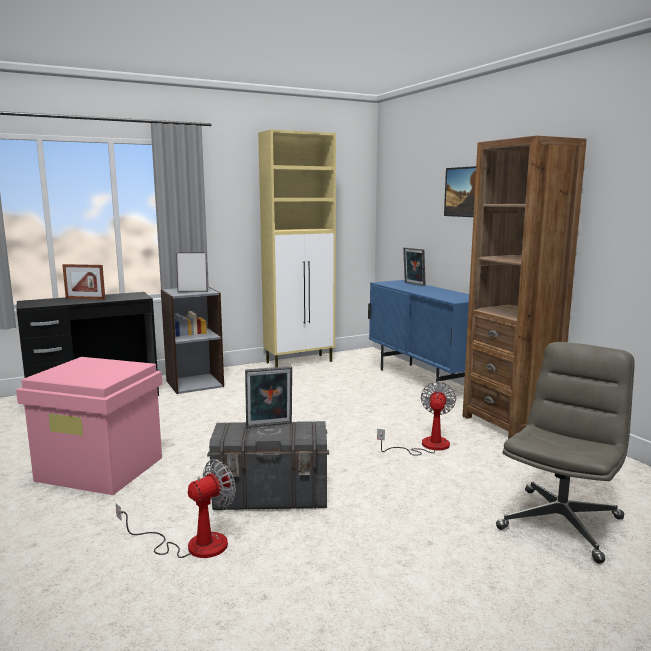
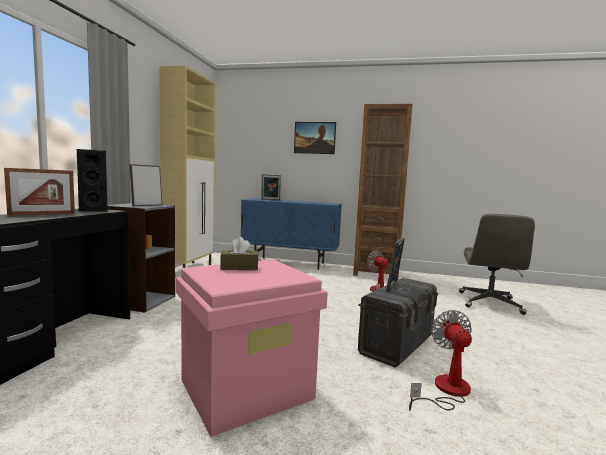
camera: 50 degrees left, 5 degrees down
grey office chair [496,342,635,564] -> grey office chair turned 150 degrees counterclockwise [459,214,535,315]
none -> black speaker [77,149,108,211]
none -> brown tissue box [220,237,258,270]

